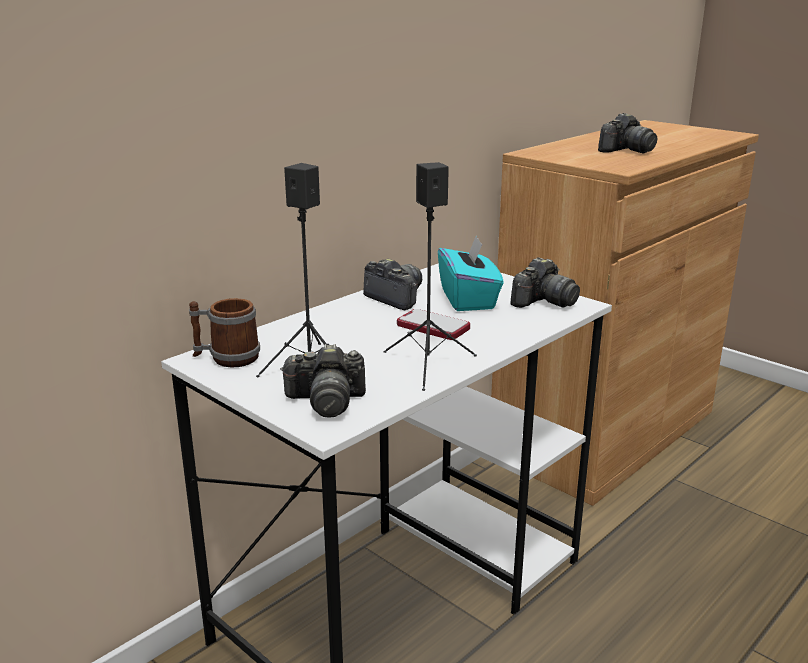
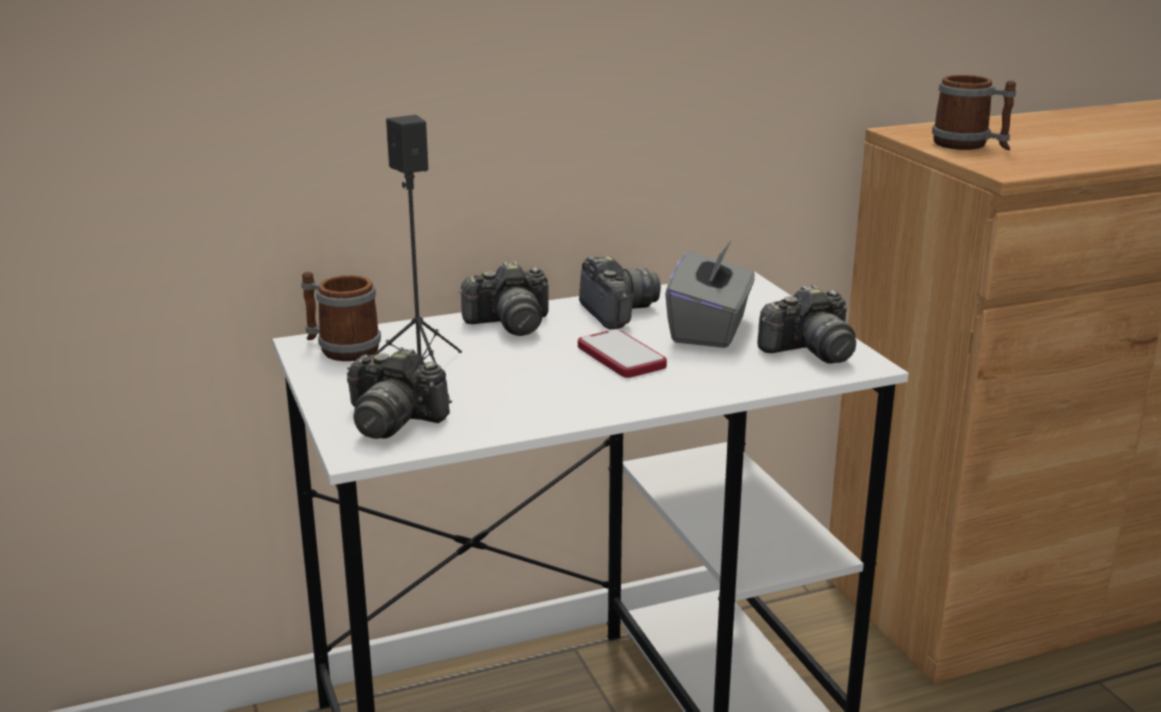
camera: 25 degrees right, 0 degrees up
black speaker [384,162,477,391] -> none
turquoise tissue box [438,234,504,311] -> grey tissue box [665,240,755,348]
camera [598,113,657,153] -> camera moved to [459,261,549,336]
none -> mug [932,75,1016,150]

